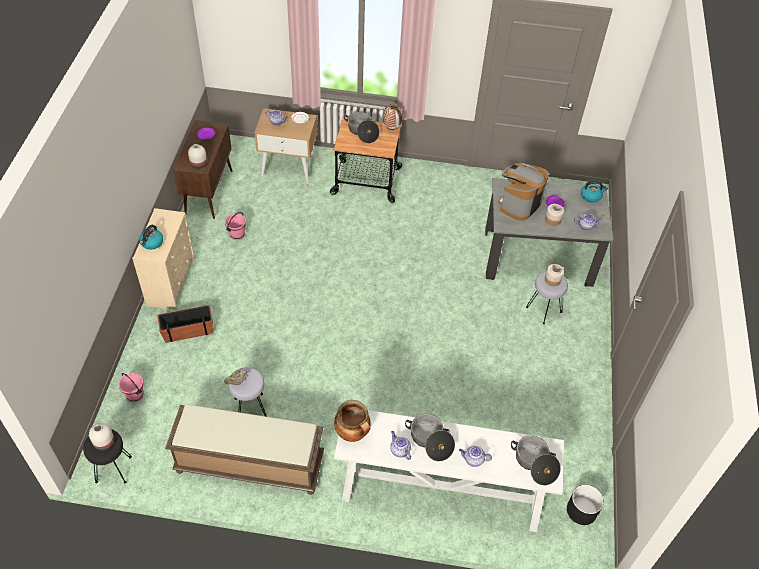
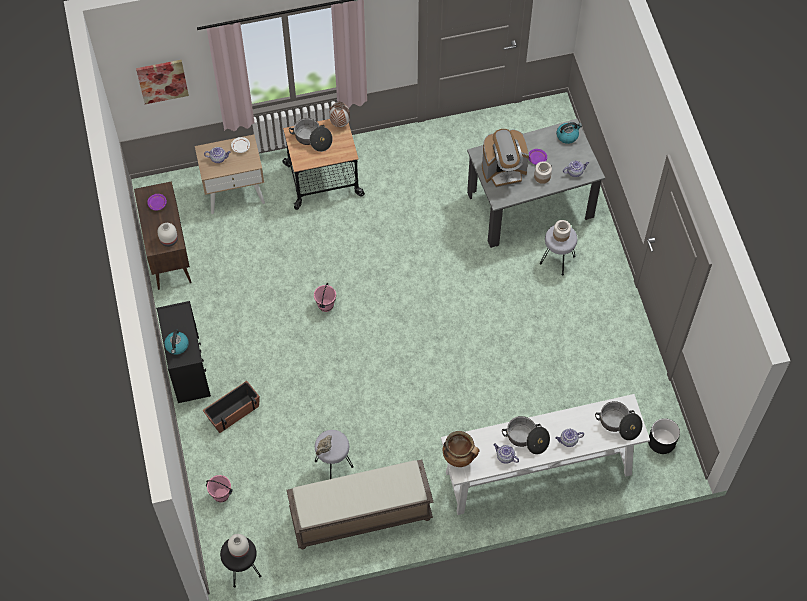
camera: 20 degrees left, 10 degrees up
beige dresser [132,208,195,310] -> black dresser [156,301,211,403]
pink bucket [225,212,246,240] -> pink bucket moved to [314,283,336,312]
coffee machine [498,163,549,221] -> coffee machine turned 120 degrees counterclockwise [482,129,529,187]
none -> picture [136,60,189,104]

